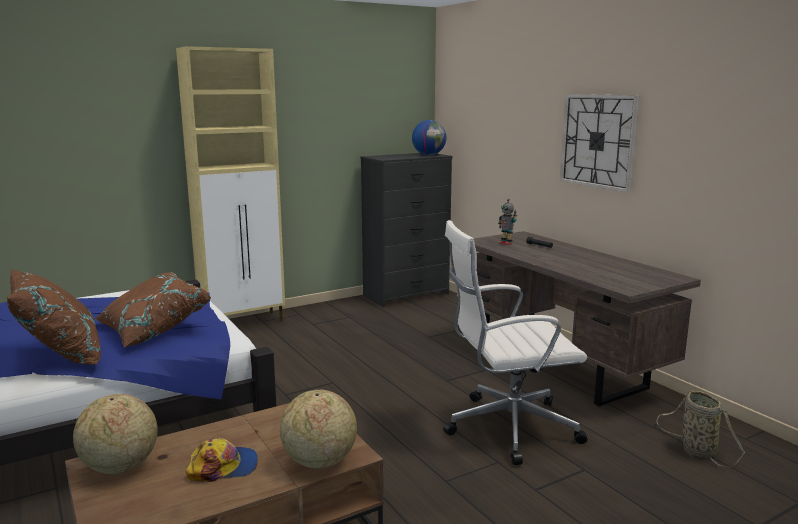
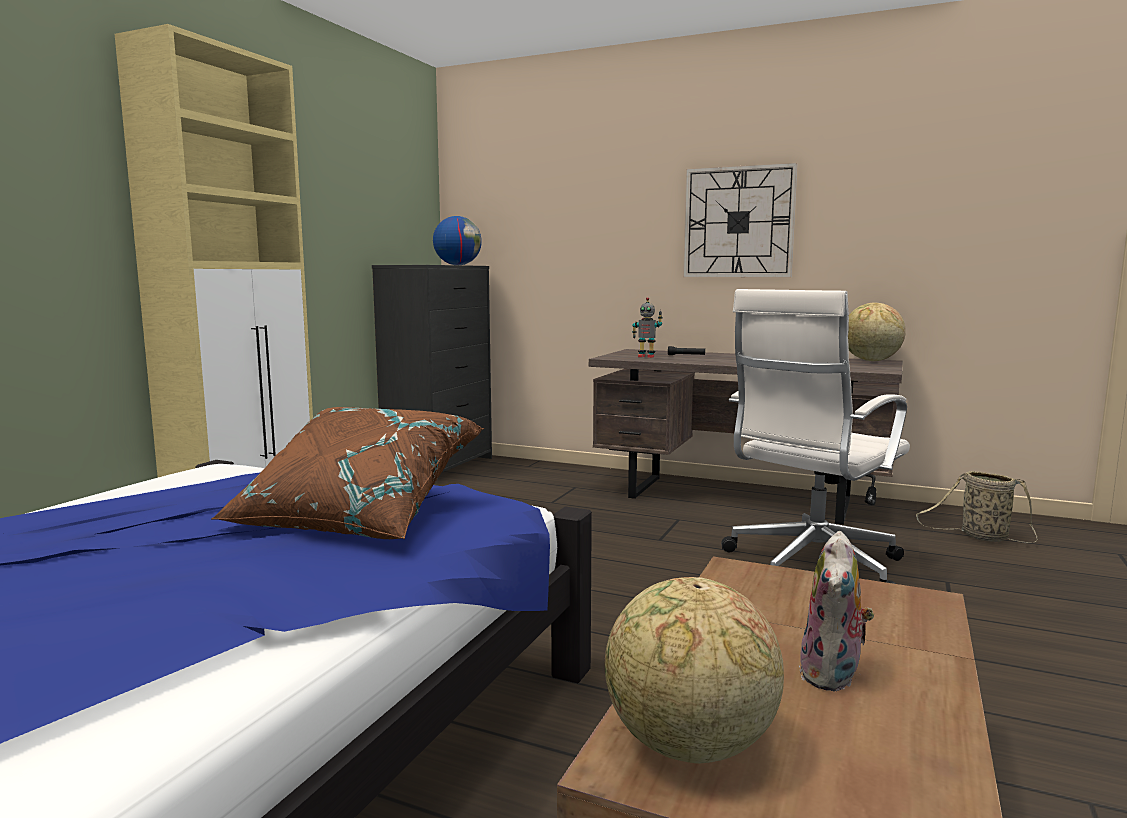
camera: 35 degrees left, 5 degrees down
brown pillow [7,269,101,365] -> none
cap [186,438,258,482] -> plush toy [799,531,875,691]
globe [280,390,357,469] -> globe moved to [848,302,906,361]

